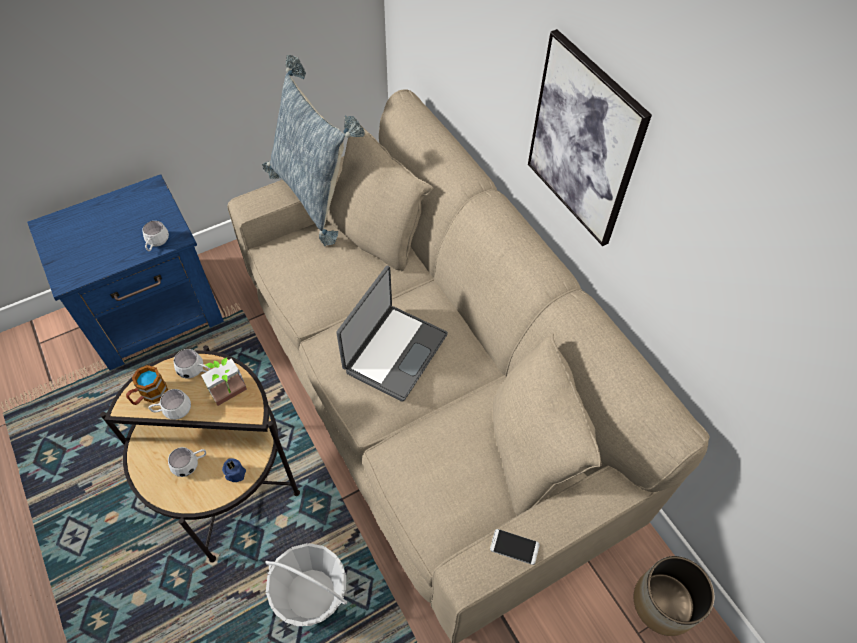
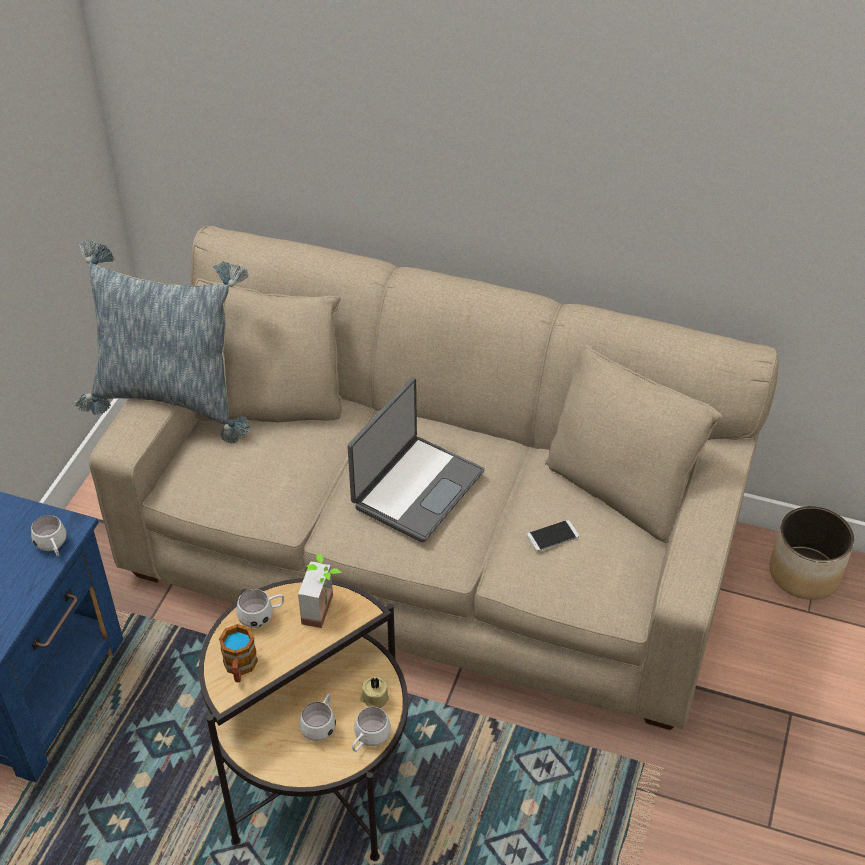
camera: 40 degrees left, 10 degrees down
white mug [149,389,191,420] -> white mug moved to [352,707,391,752]
blue candle [222,458,246,482] -> beige candle [360,677,389,708]
basket [265,543,347,626] -> none
laptop [336,265,448,402] -> laptop turned 45 degrees clockwise [347,378,484,543]
phone [490,529,540,565] -> phone moved to [527,520,579,551]
picture [528,29,652,246] -> none

